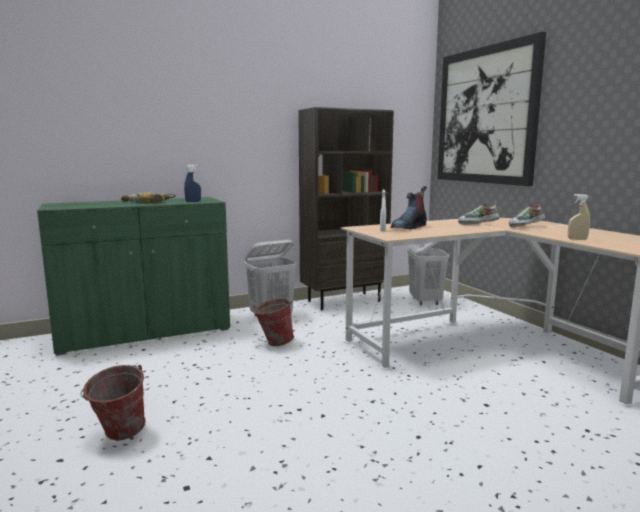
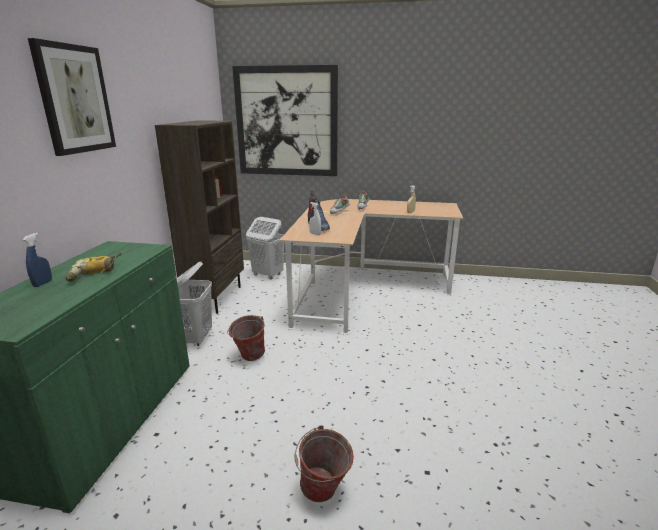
camera: 55 degrees left, 10 degrees up
blue spray bottle [184,165,201,202] -> blue spray bottle moved to [23,233,52,287]
none -> picture [28,38,116,156]

